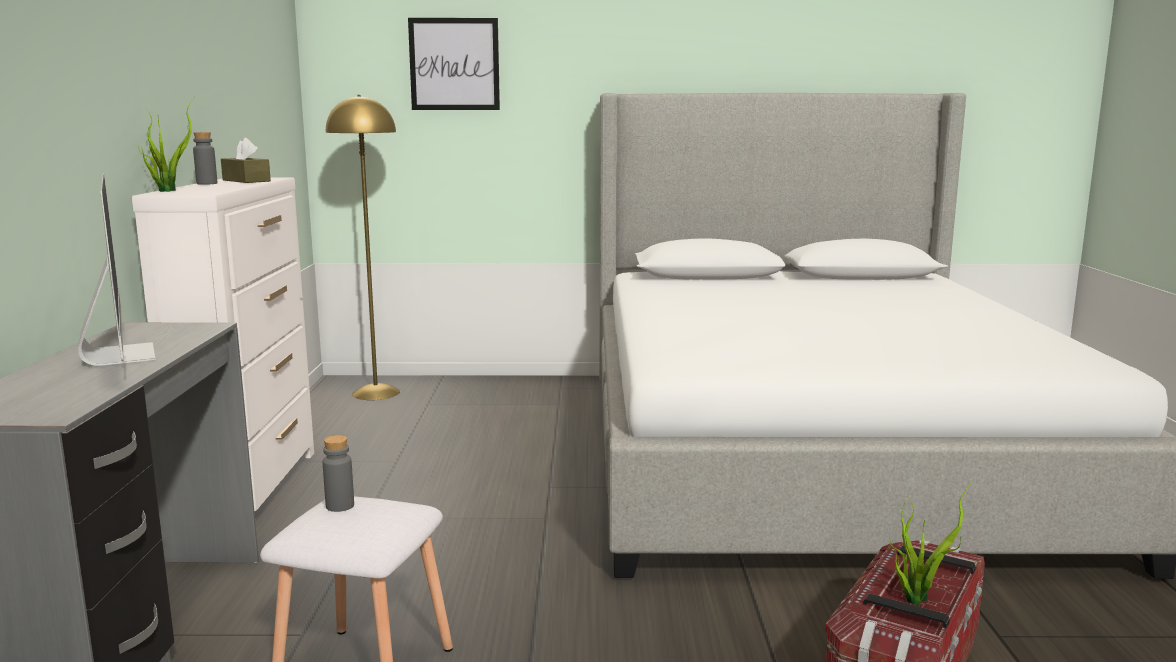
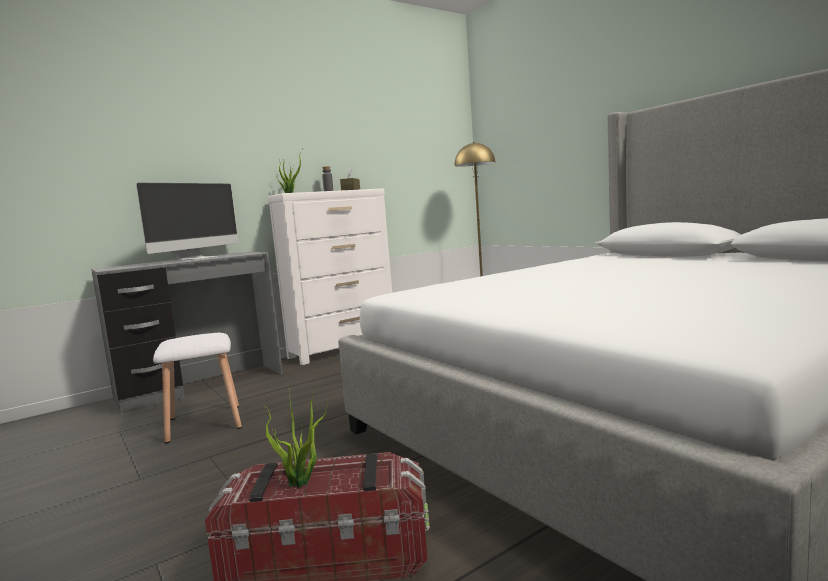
camera: 55 degrees right, 5 degrees down
grey bottle [323,435,354,512] -> none
picture [408,18,500,110] -> none

